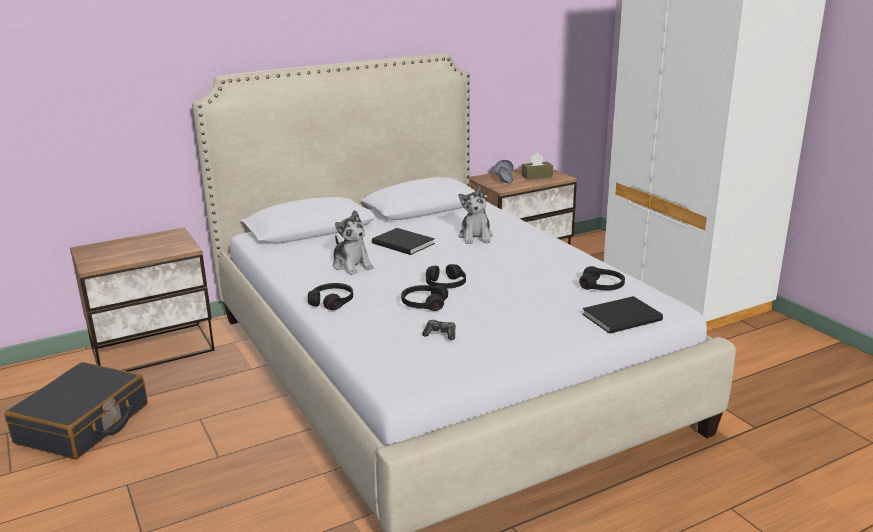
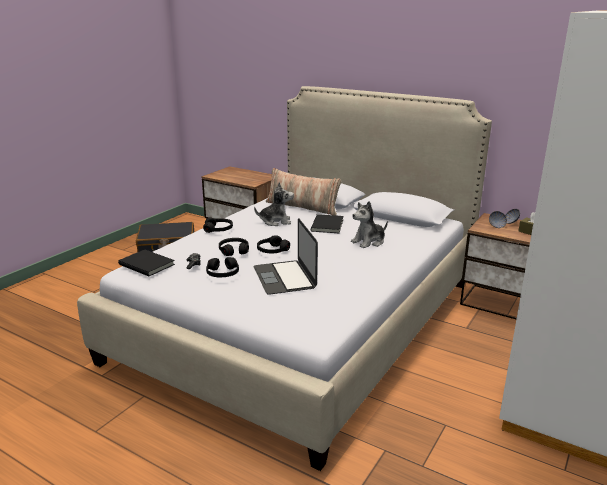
camera: 60 degrees right, 0 degrees up
plush toy [333,210,374,275] -> plush toy turned 120 degrees counterclockwise [254,182,294,226]
black headphones [579,266,625,291] -> black headphones moved to [206,257,239,277]
black book [582,296,663,334] -> black book moved to [118,250,175,276]
none -> laptop [253,218,318,295]
none -> pillow [266,168,341,215]

